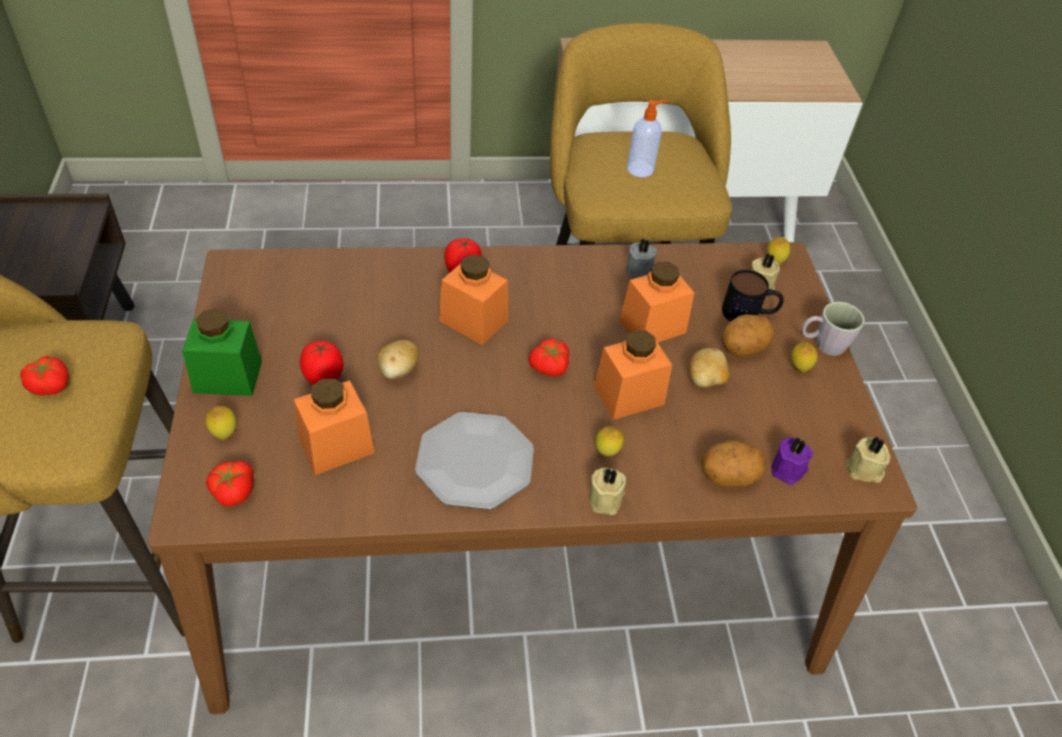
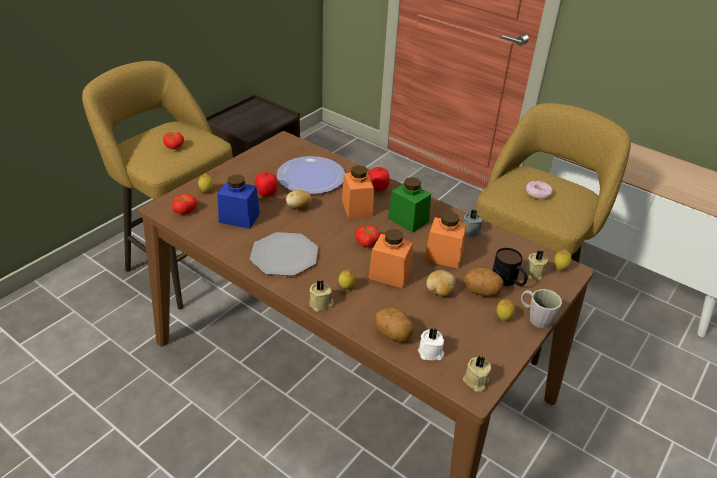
camera: 45 degrees right, 10 degrees down
green jar [182,308,262,396] -> green jar moved to [388,177,431,233]
orange jar [294,378,374,475] -> blue jar [217,175,260,229]
soap dispenser [627,100,669,177] -> donut [526,181,553,199]
purple candle [772,438,813,485] -> white candle [418,328,444,360]
none -> plate [277,156,345,194]

